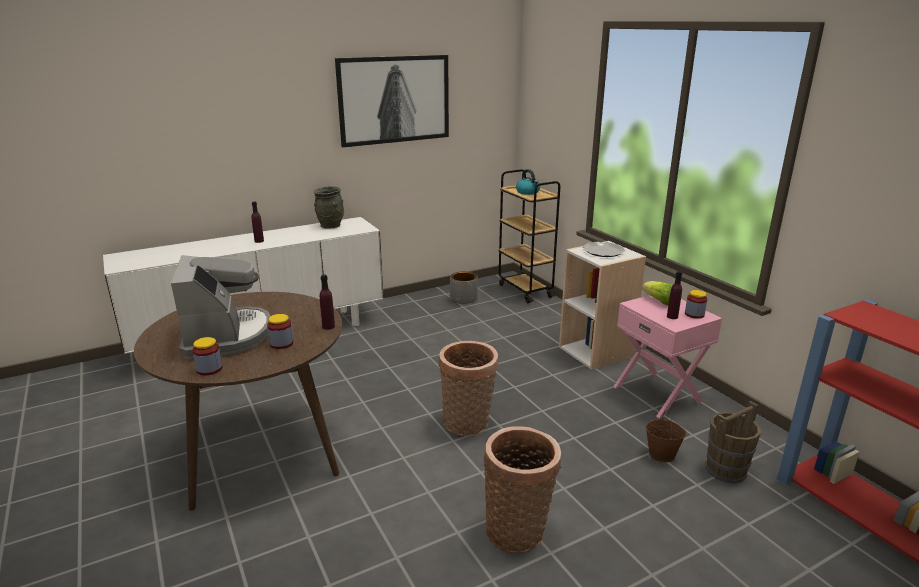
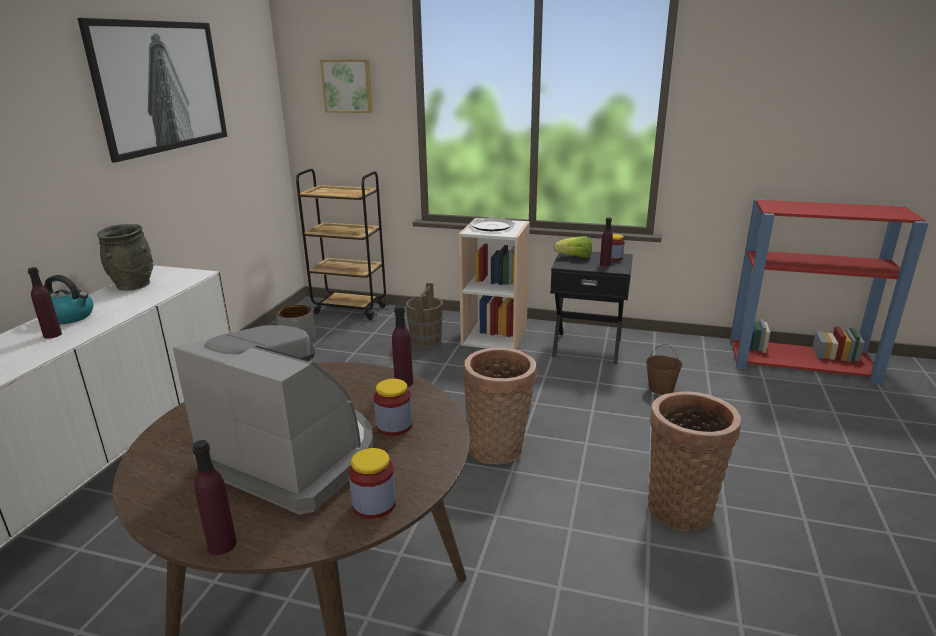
camera: 45 degrees left, 0 degrees up
kettle [516,169,540,195] -> kettle moved to [44,275,93,324]
pink nightstand [613,295,722,418] -> black nightstand [550,252,633,365]
brown bucket [706,401,761,483] -> brown bucket moved to [406,283,443,350]
none -> purple bottle [193,440,237,555]
none -> picture [320,59,373,113]

